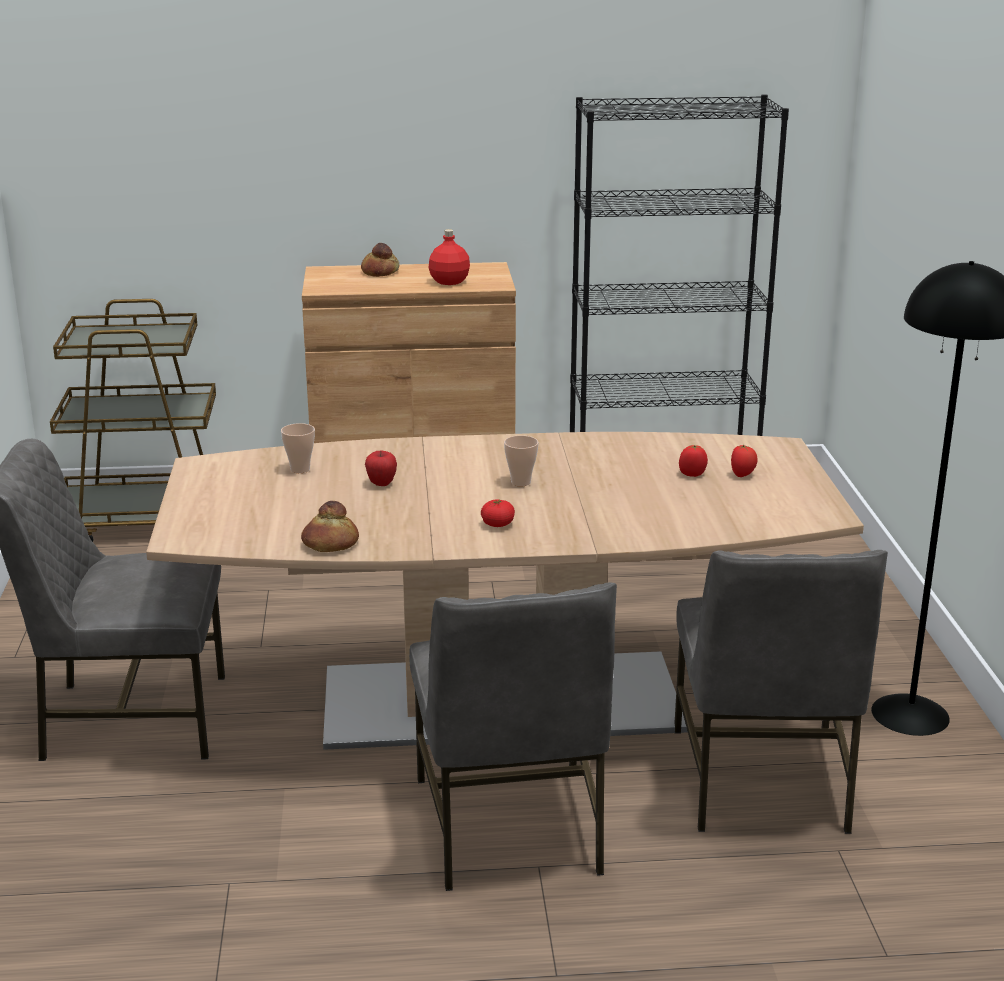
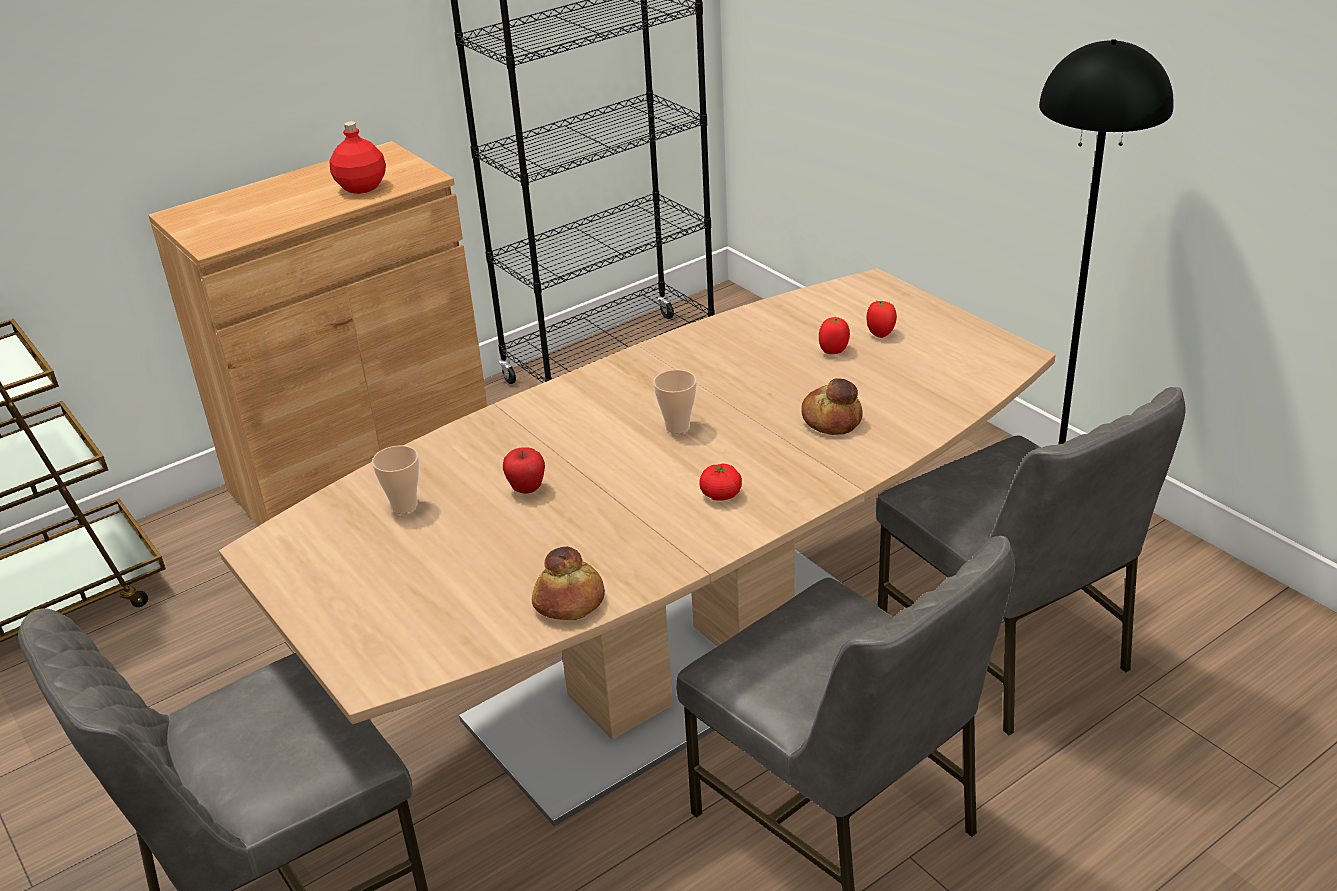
camera: 30 degrees left, 10 degrees up
bread [361,243,399,277] -> bread moved to [801,378,863,435]

